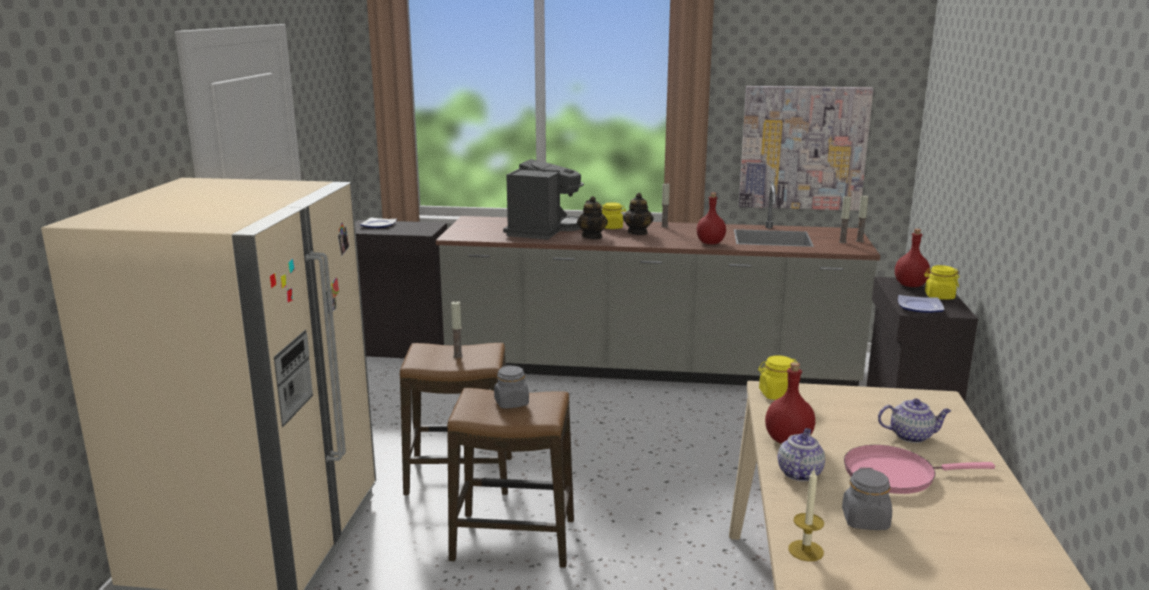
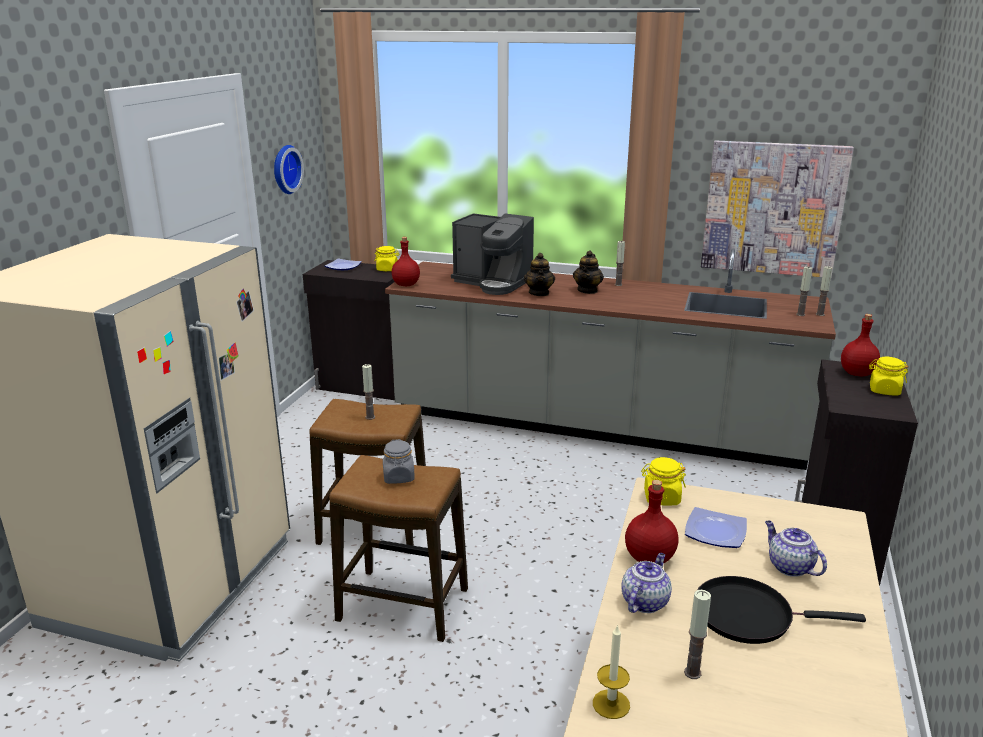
camera: 10 degrees right, 5 degrees up
coffee machine [503,159,584,240] -> coffee machine turned 90 degrees clockwise [451,213,534,295]
yellow jar [601,203,626,229] -> yellow jar moved to [375,246,399,271]
red bottle [697,193,726,244] -> red bottle moved to [392,237,420,286]
grey jar [842,467,892,530] -> candle [684,590,711,679]
pink frying pan [844,445,995,494] -> black frying pan [697,576,866,644]
teapot [878,398,951,443] -> teapot turned 135 degrees counterclockwise [765,521,827,577]
plate [898,295,944,313] -> plate moved to [685,507,747,548]
none -> wall clock [274,145,304,194]

